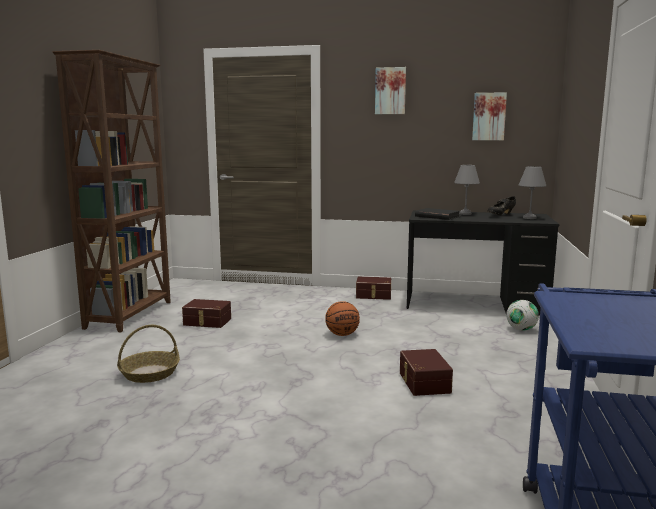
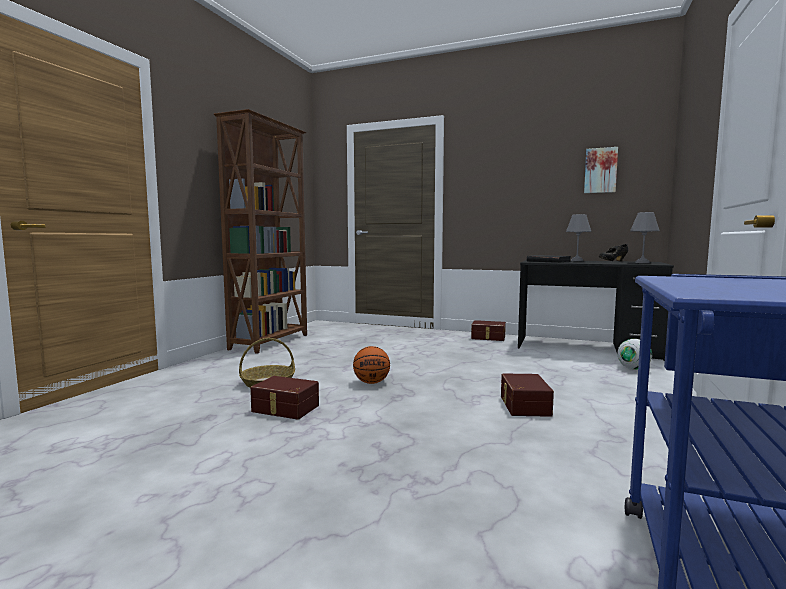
camera: 10 degrees right, 5 degrees down
brown storage box [182,299,231,328] -> brown storage box moved to [250,376,319,420]
basketball [325,301,360,336] -> basketball moved to [353,346,390,384]
picture [375,67,406,114] -> none

